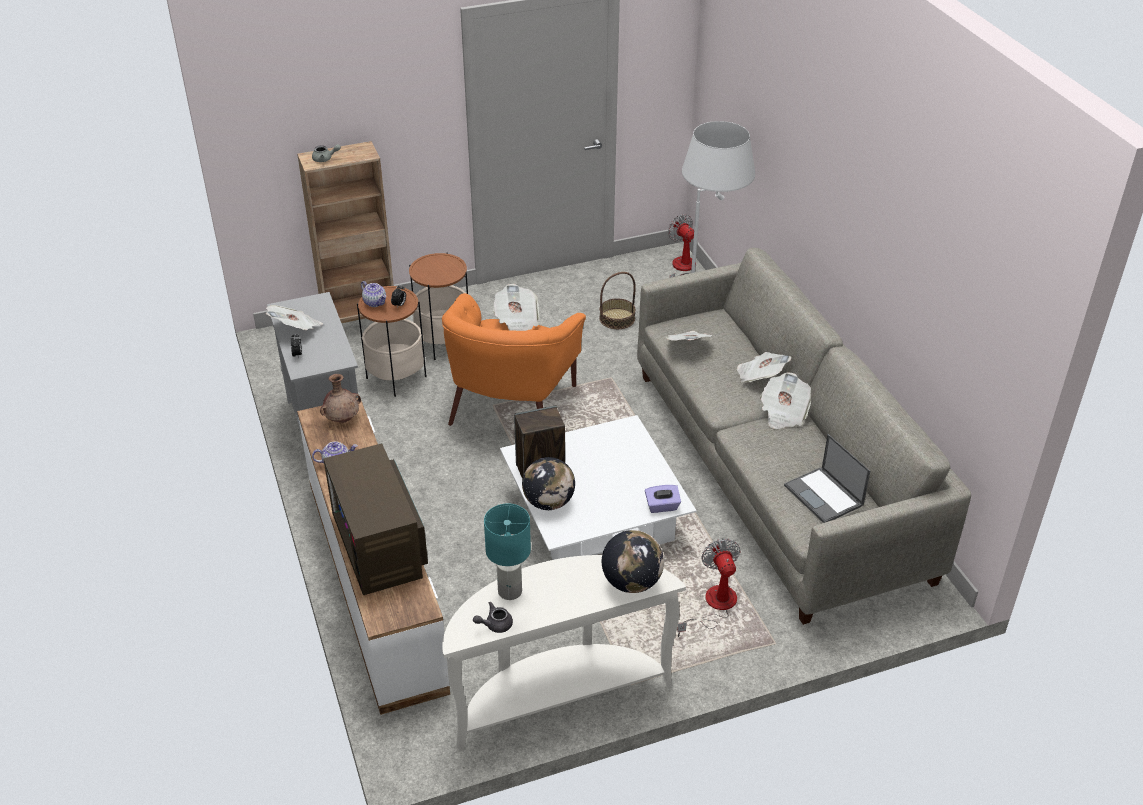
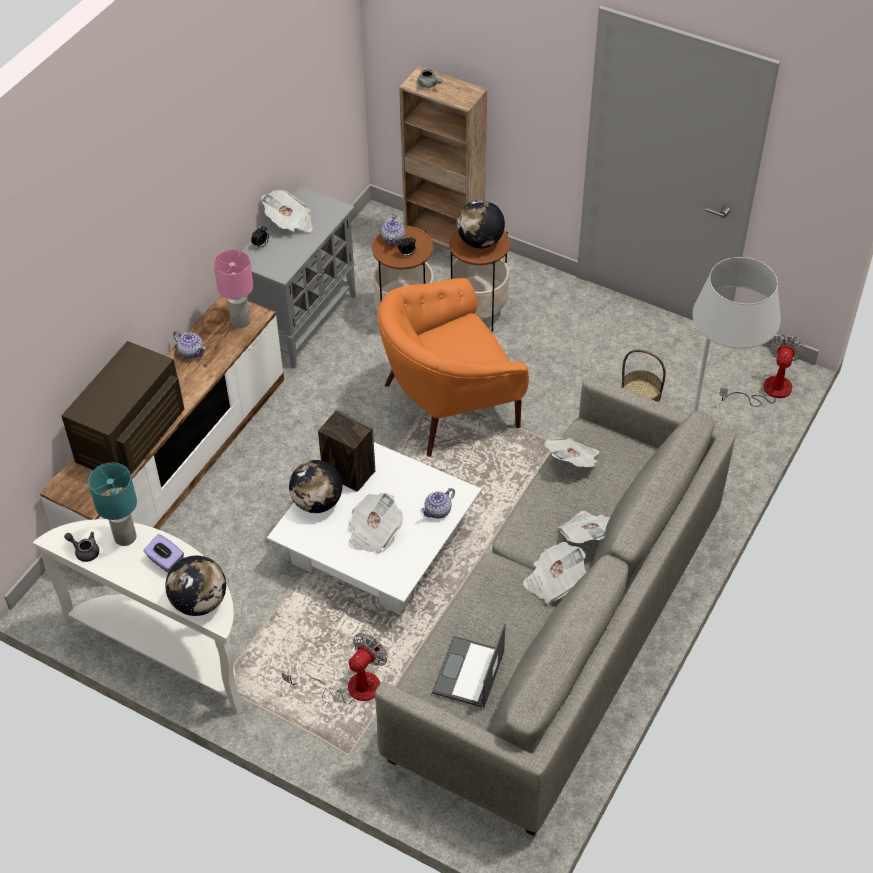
camera: 50 degrees right, 10 degrees up
brown vase [320,374,361,423] -> pink table lamp [213,249,253,328]
newspaper [493,284,539,331] -> newspaper moved to [348,493,403,553]
purple tissue box [645,485,681,513] -> purple tissue box moved to [144,534,184,573]
none -> teapot [421,488,455,519]
none -> globe [457,200,505,248]

